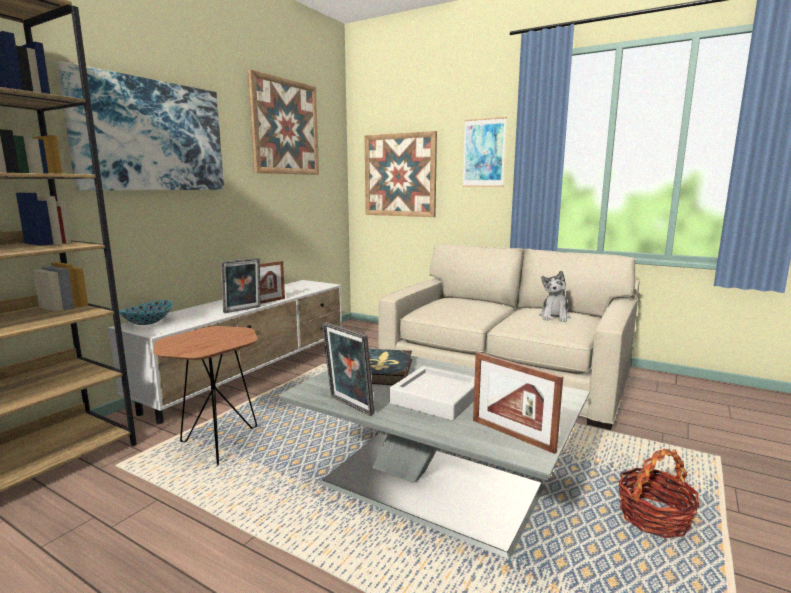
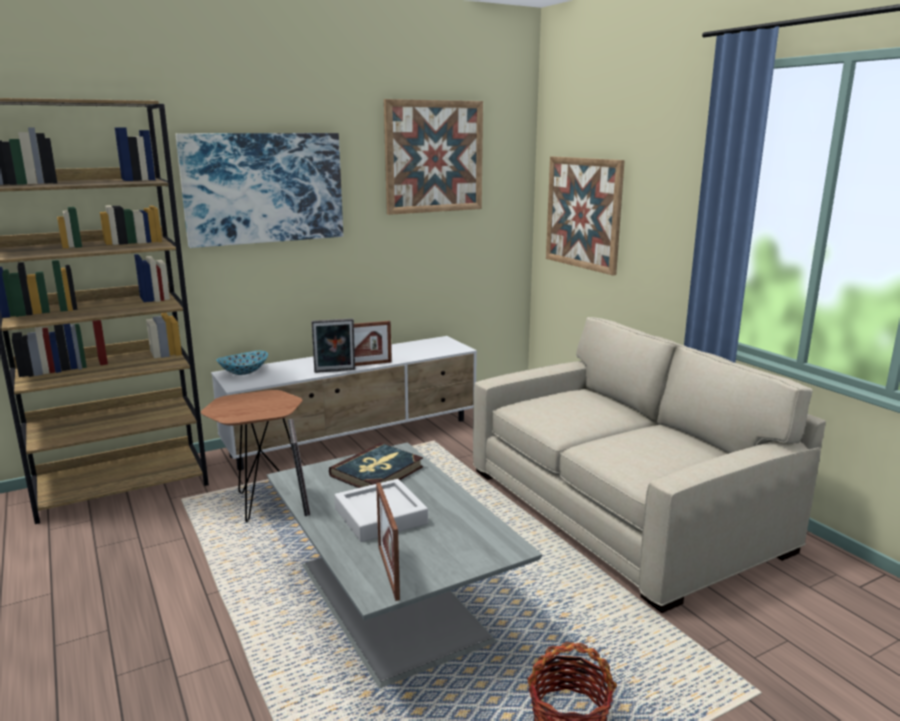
camera: 30 degrees right, 5 degrees up
picture [462,117,507,187] -> none
plush toy [539,271,571,322] -> none

